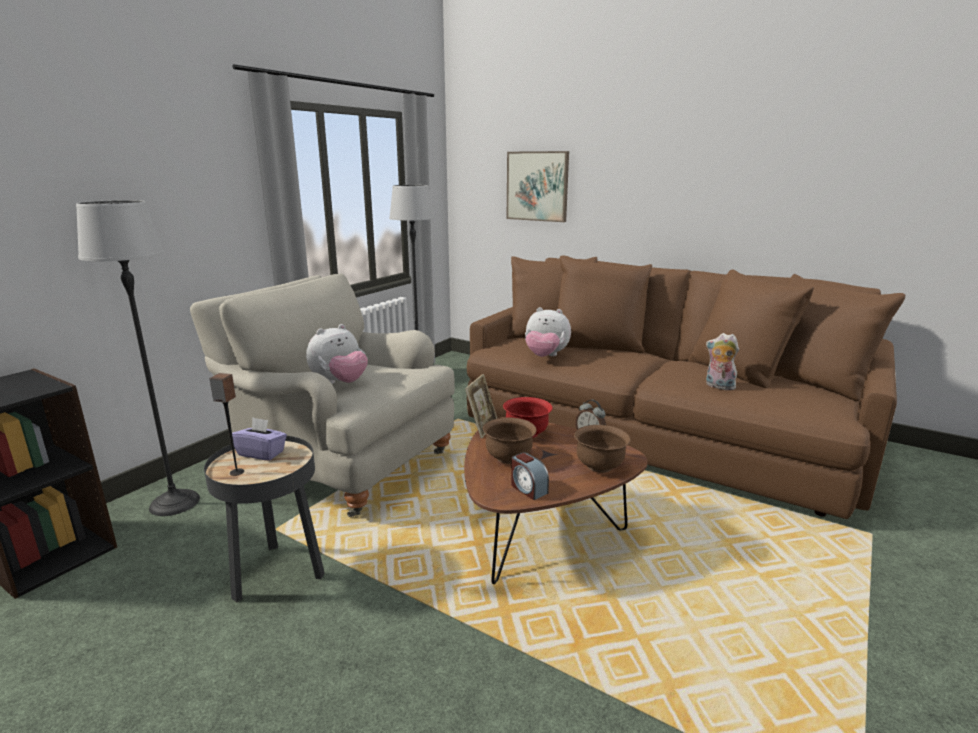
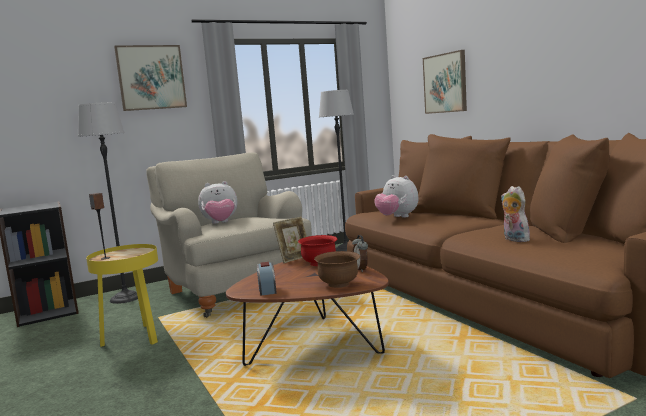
camera: 30 degrees right, 10 degrees down
black side table [204,436,325,602] -> yellow side table [86,244,158,347]
purple tissue box [232,417,287,461] -> none
brown bowl [483,417,537,464] -> none
none -> picture [114,45,187,111]

